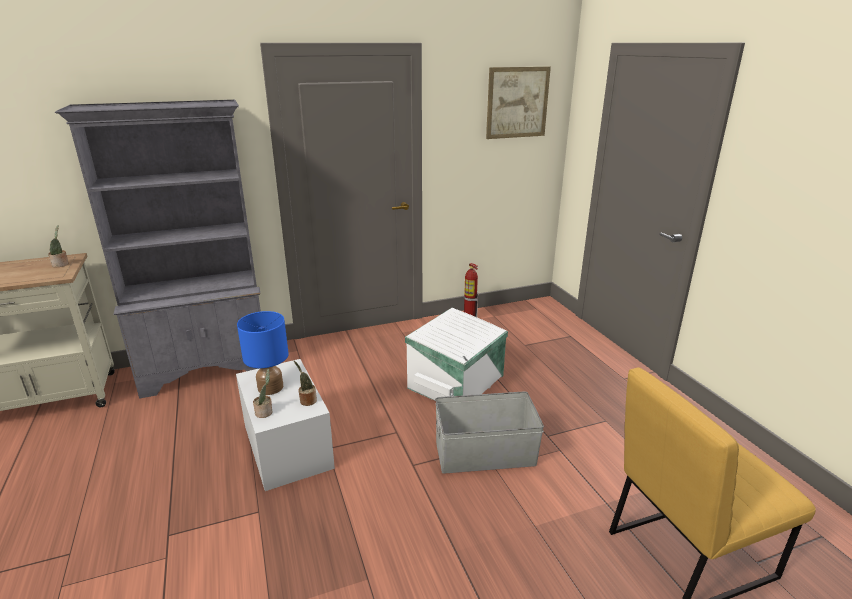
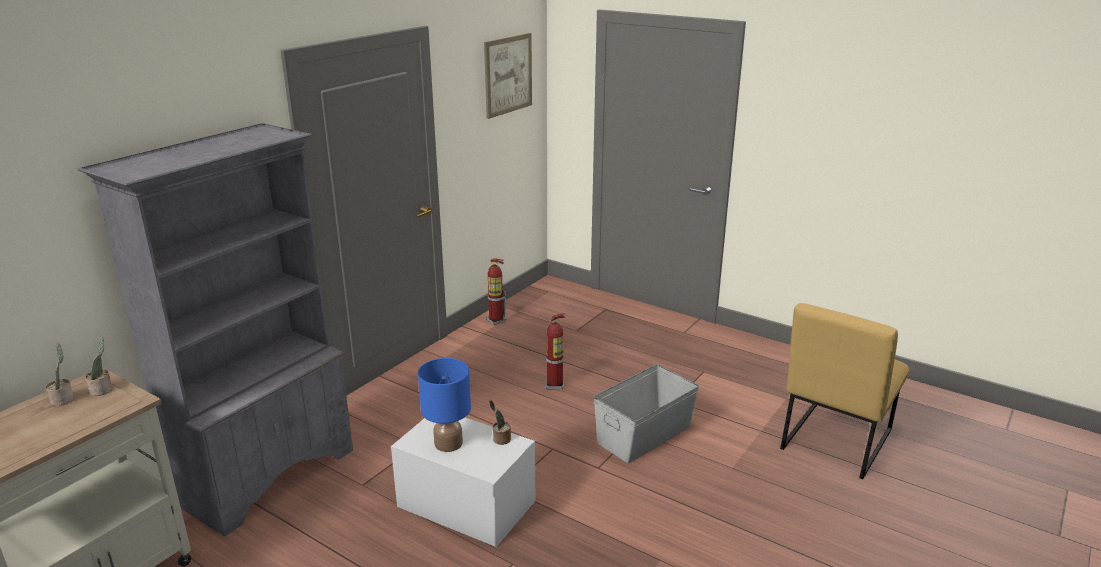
camera: 35 degrees left, 0 degrees up
potted plant [253,369,273,418] -> potted plant moved to [45,343,74,406]
white storage box [405,308,508,401] -> fire extinguisher [546,313,565,390]

